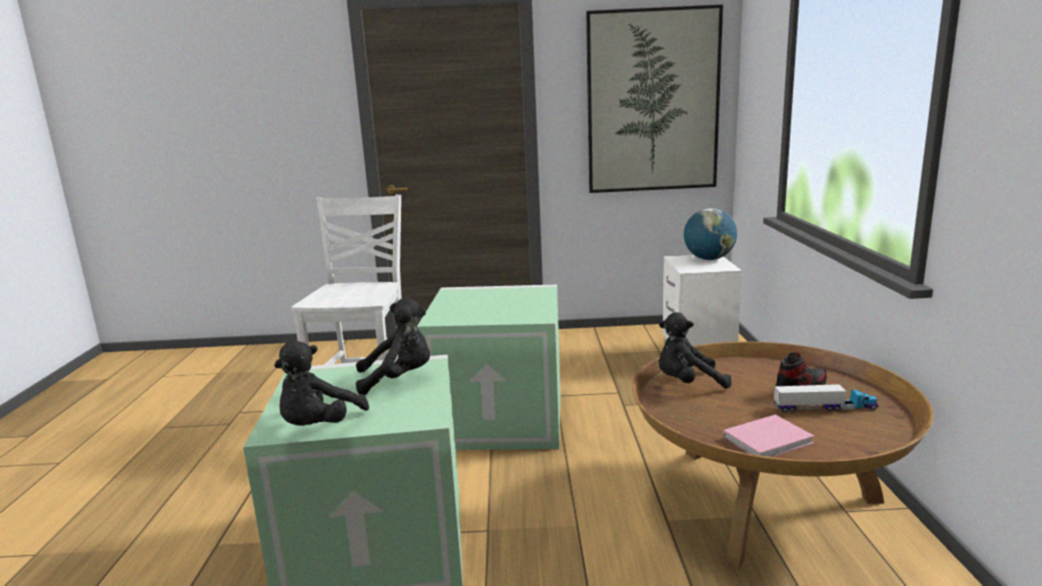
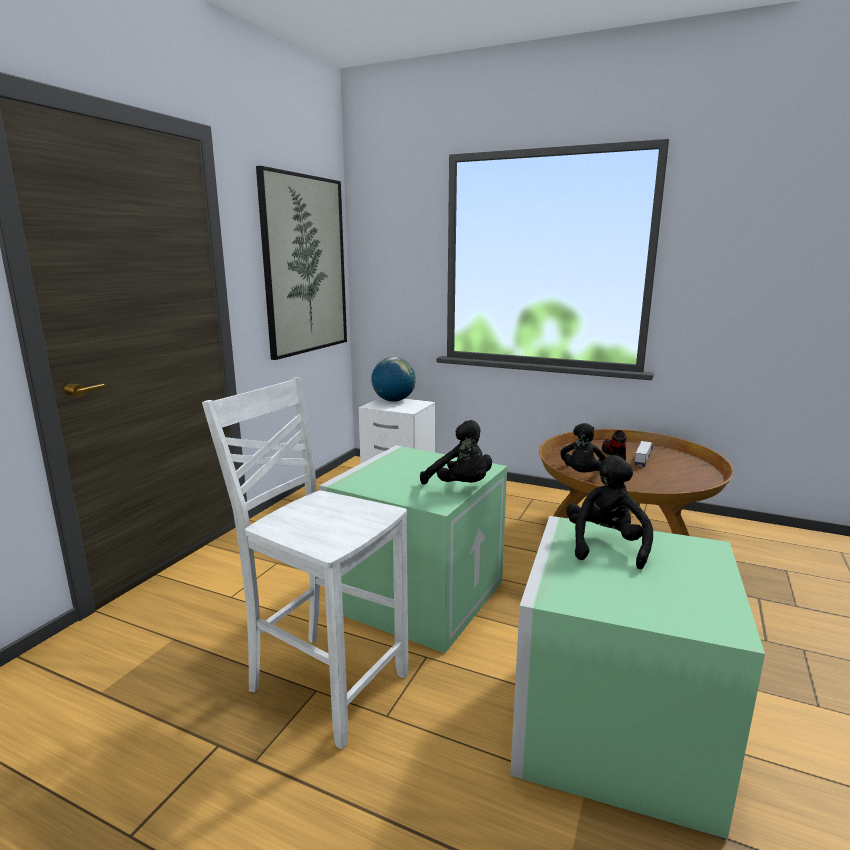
camera: 65 degrees left, 0 degrees up
black plush toy [274,340,369,426] -> black plush toy moved to [420,420,492,485]
pink book [723,415,814,457] -> none

